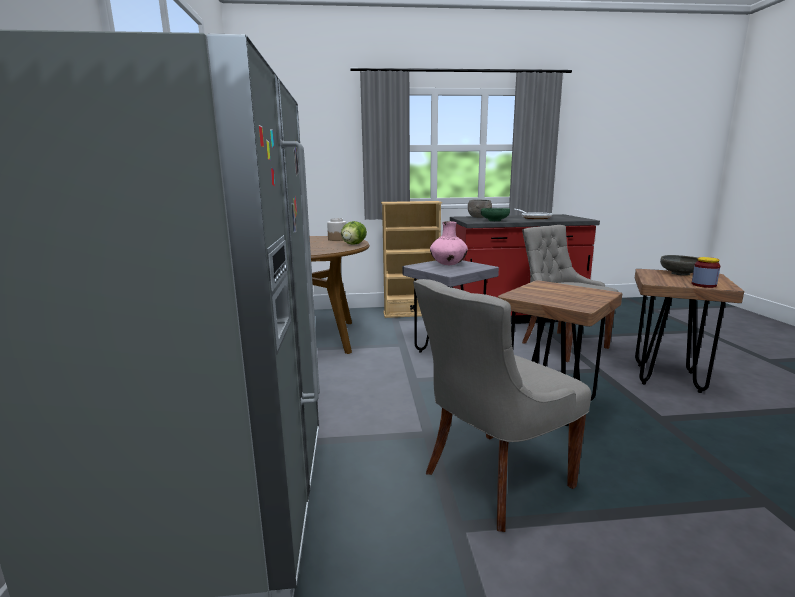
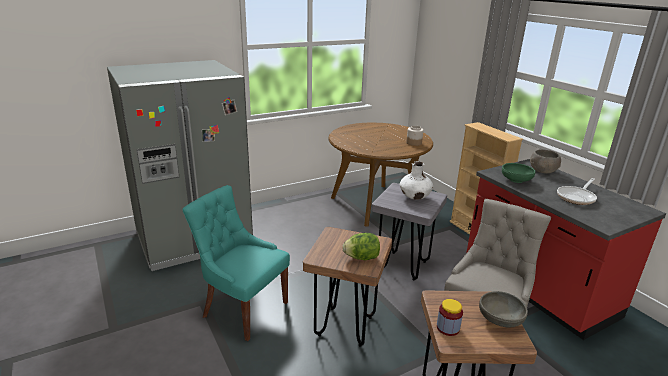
camera: 65 degrees right, 10 degrees up
lettuce [341,221,367,245] -> lettuce moved to [342,233,380,260]
grey chair [413,279,591,532] -> turquoise chair [182,185,290,341]
pink vase [430,221,468,265] -> white vase [400,161,433,200]

